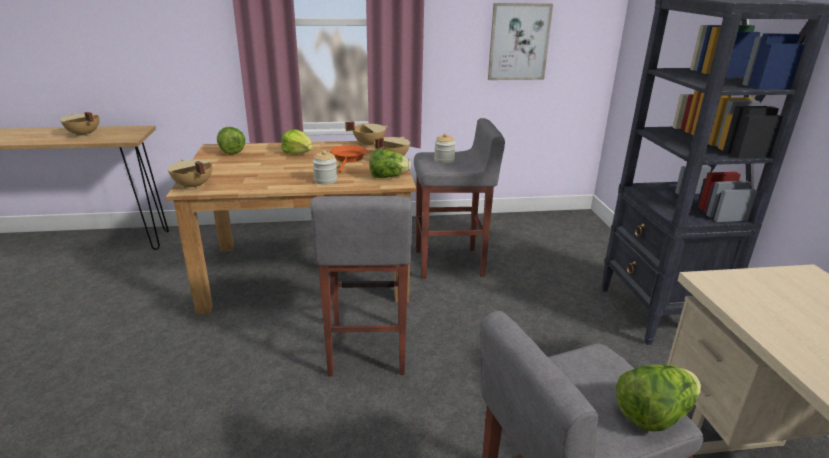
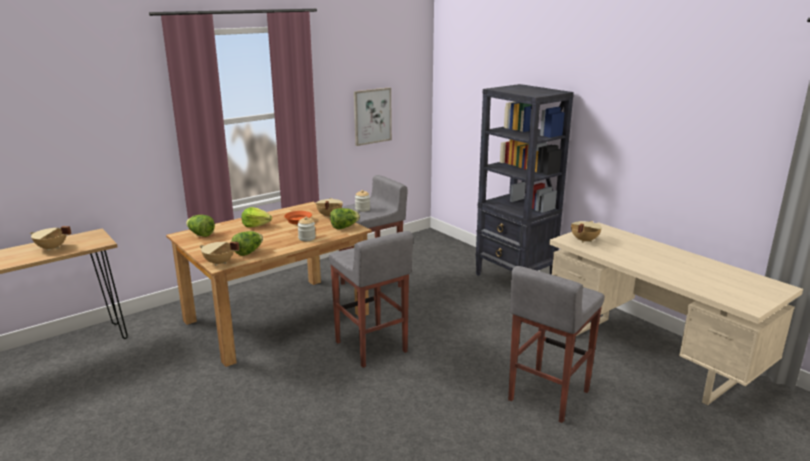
camera: 30 degrees left, 5 degrees down
beige cooking pot [345,121,388,147] -> beige cooking pot moved to [571,221,602,243]
lettuce [616,365,701,432] -> lettuce moved to [231,231,263,256]

